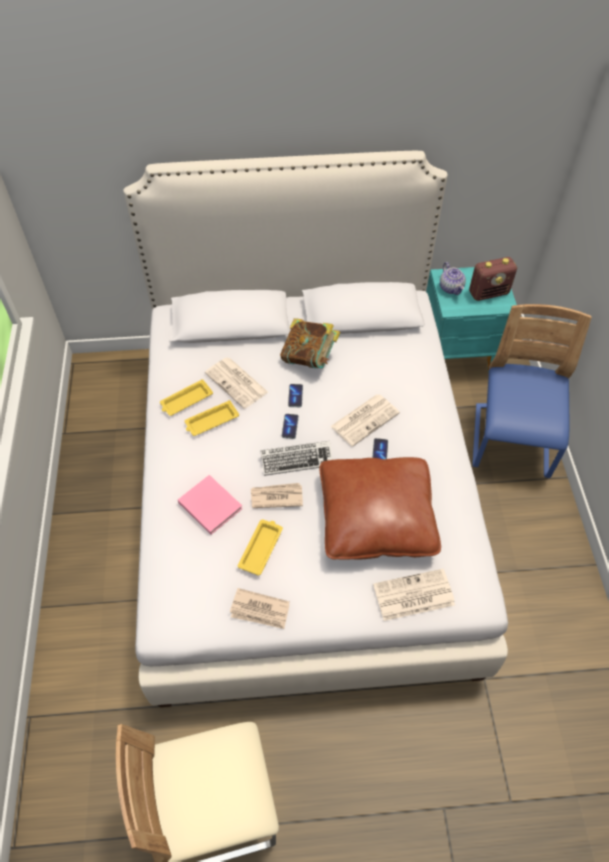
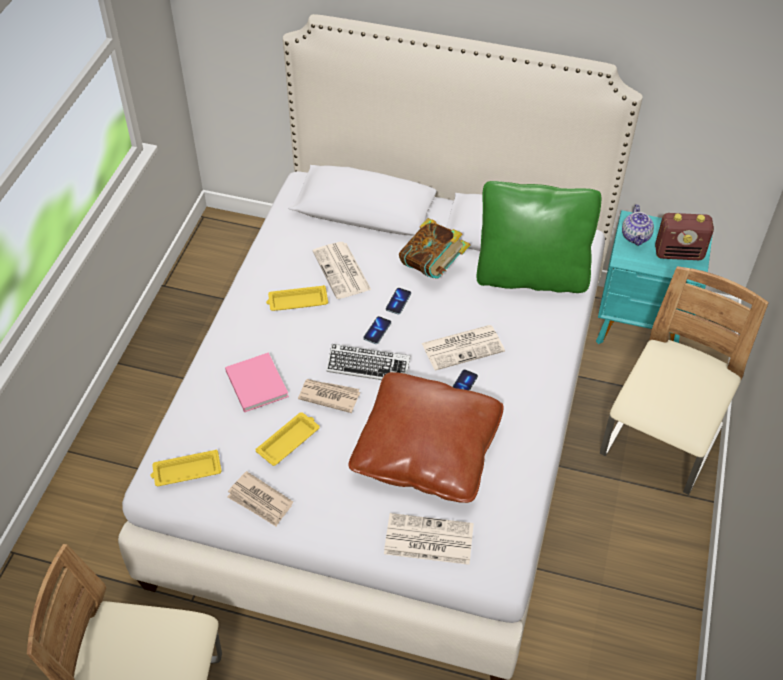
camera: 20 degrees right, 5 degrees down
yellow tray [160,379,213,416] -> yellow tray moved to [150,450,222,486]
blue chair [472,304,592,478] -> beige chair [600,266,769,495]
none -> green pillow [477,181,601,293]

